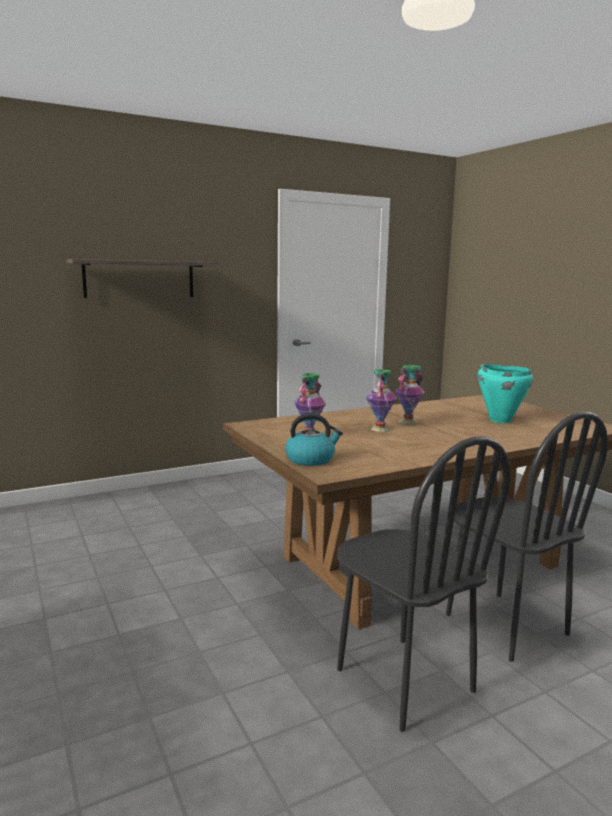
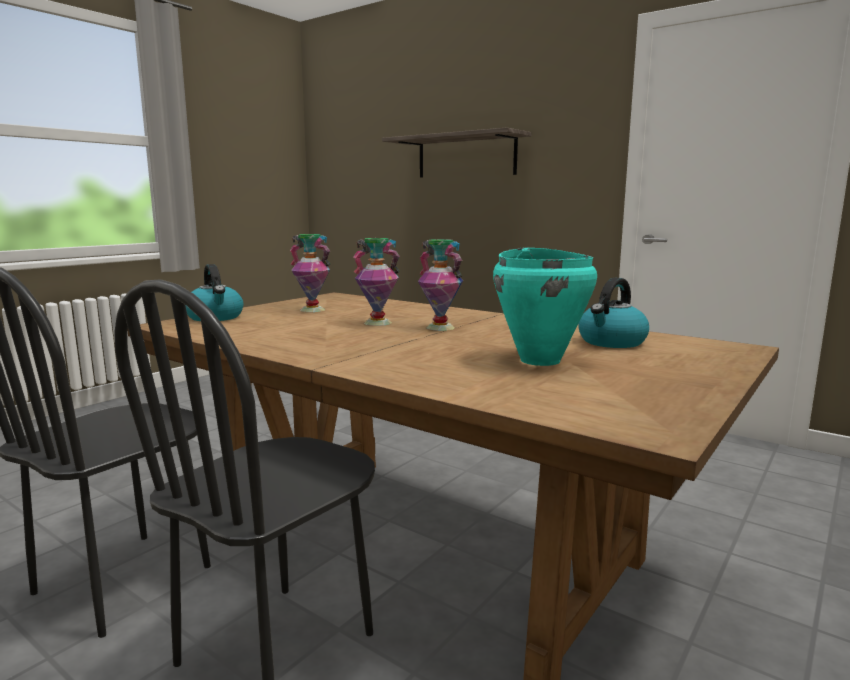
camera: 65 degrees right, 0 degrees up
none -> kettle [578,278,649,348]

